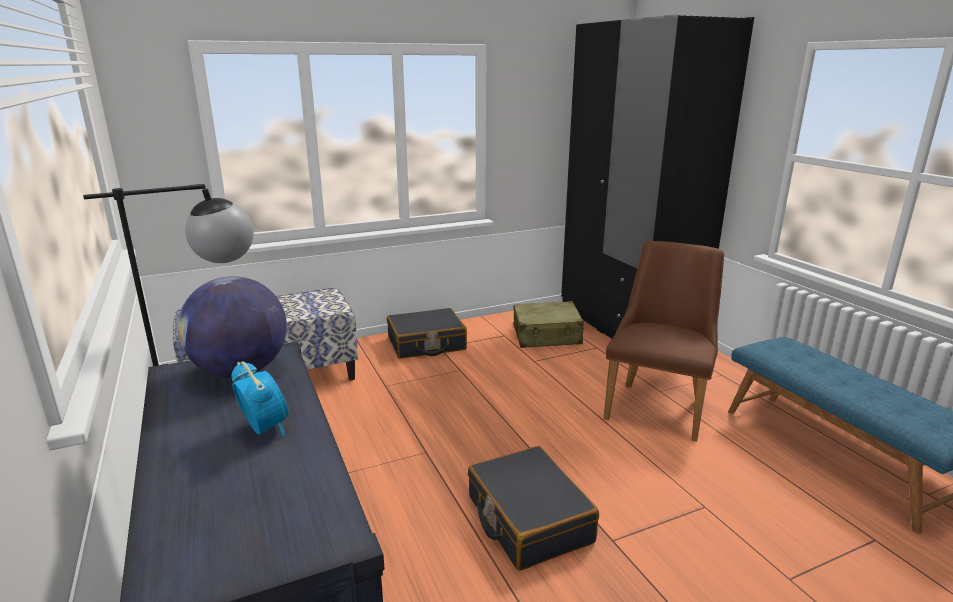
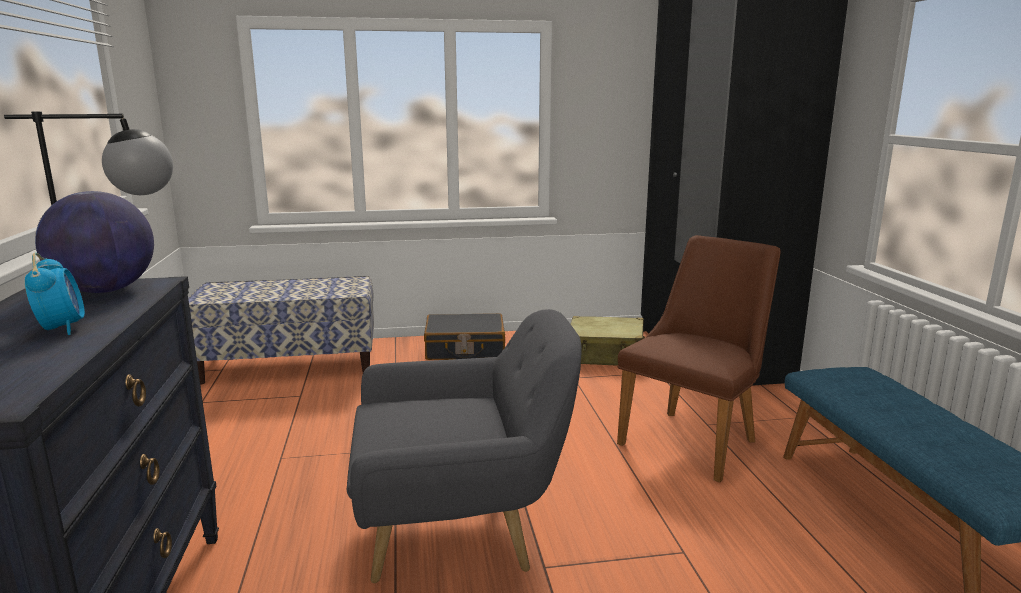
camera: 15 degrees right, 5 degrees down
black suitcase [468,446,599,571] -> grey armchair [347,309,582,583]

